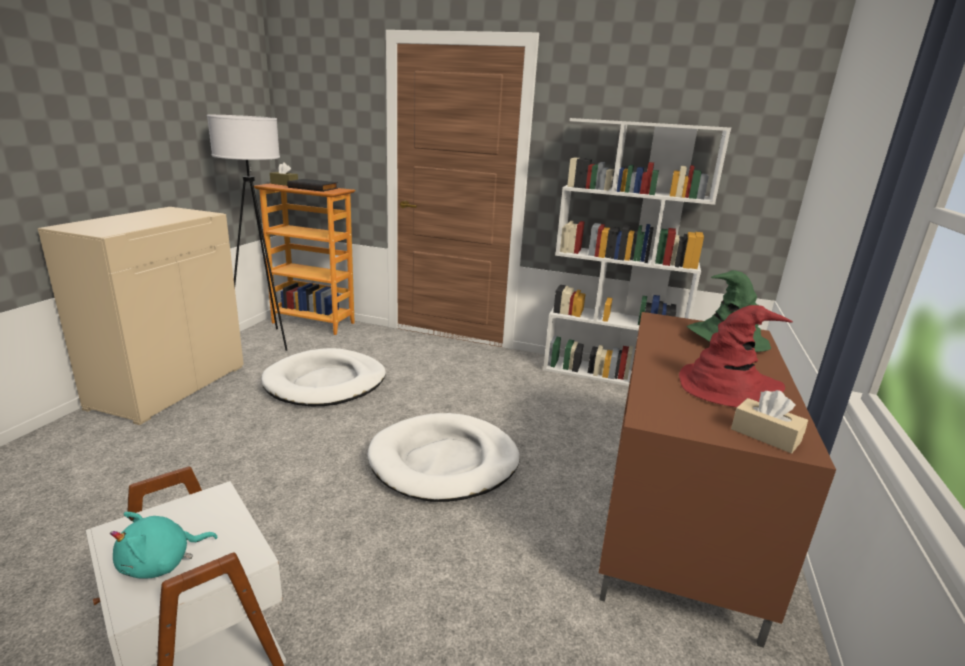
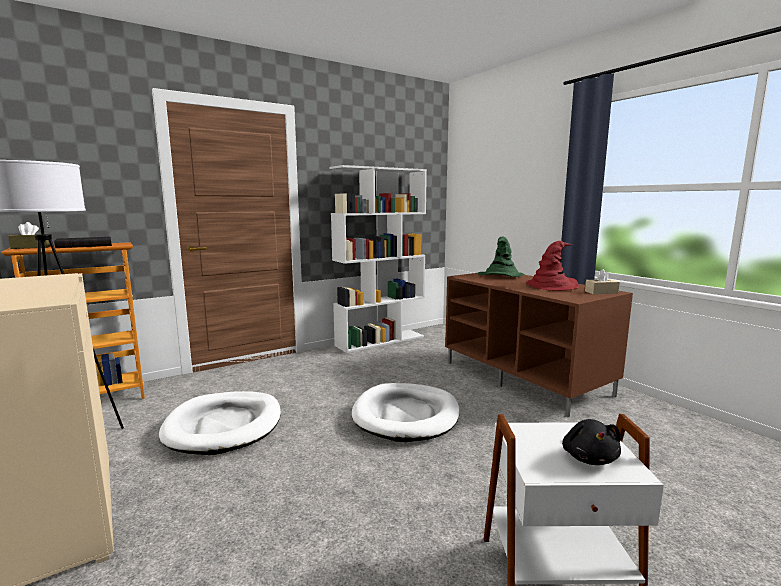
camera: 50 degrees left, 10 degrees down
turquoise plush toy [110,512,218,579] -> black plush toy [562,419,621,465]

